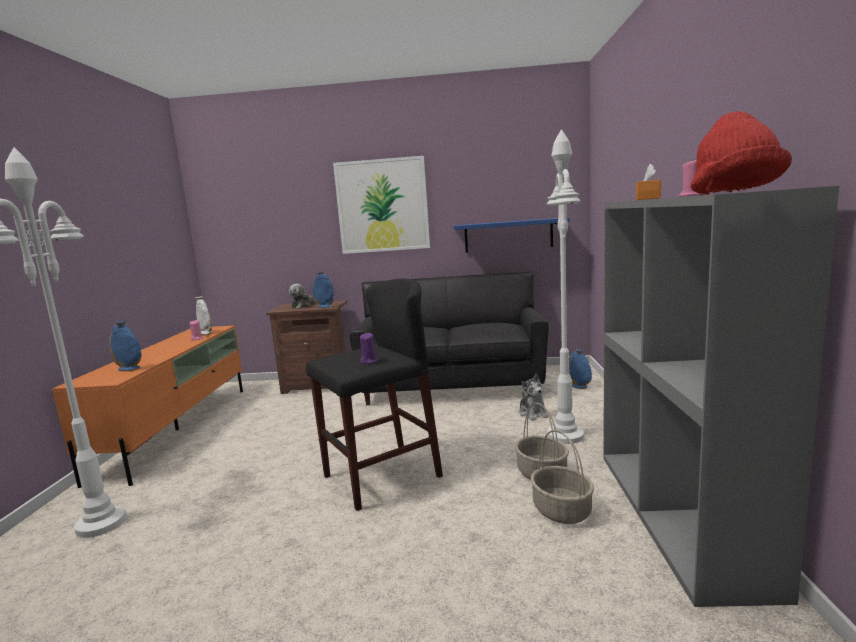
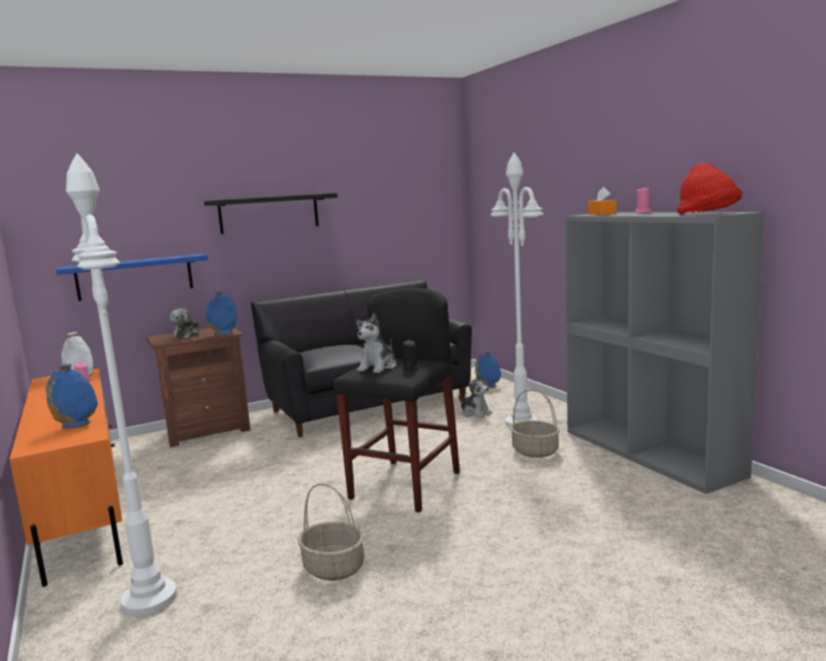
camera: 30 degrees left, 0 degrees up
picture [333,156,430,254] -> black shelf [204,193,338,234]
purple candle [360,333,377,364] -> black candle [402,340,418,370]
blue shelf [454,218,570,253] -> blue shelf moved to [56,254,208,301]
basket [530,430,594,524] -> basket moved to [298,483,365,581]
none -> plush toy [356,313,397,373]

